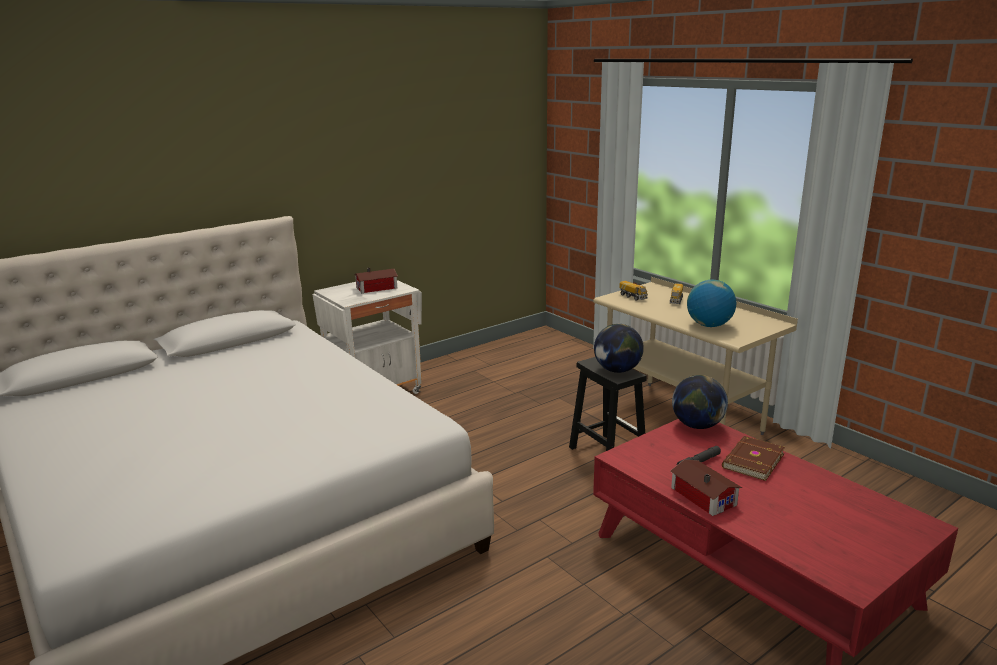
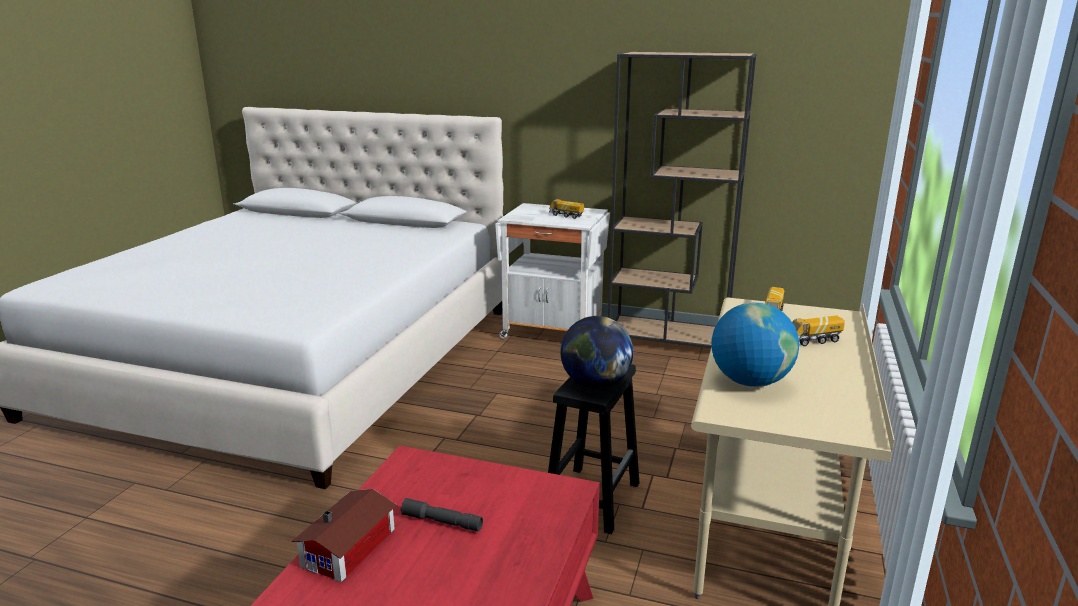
camera: 55 degrees right, 0 degrees up
toy house [354,268,398,293] -> toy truck [549,199,584,219]
globe [672,375,728,429] -> none
brown book [722,436,785,481] -> none
none -> bookcase [608,52,756,348]

